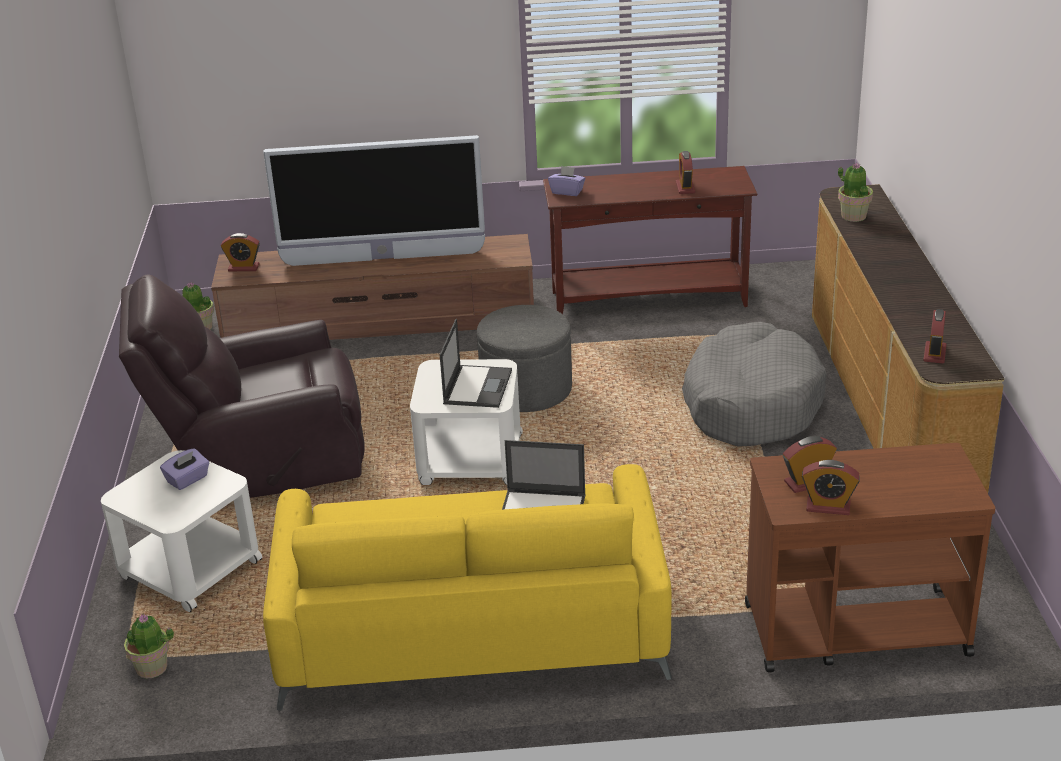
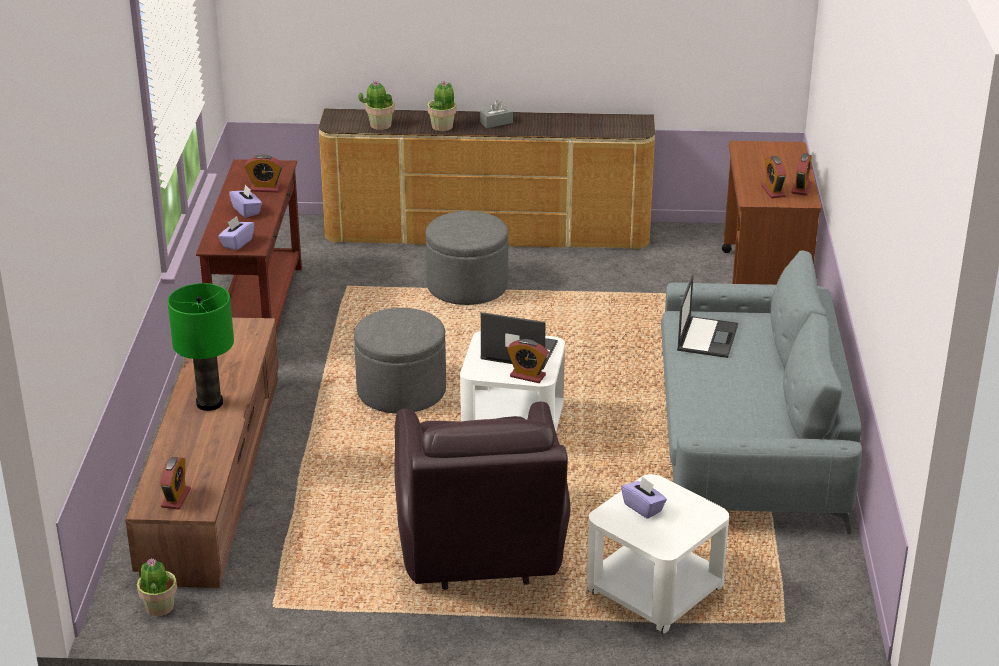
camera: 85 degrees left, 0 degrees up
potted plant [124,614,174,678] -> potted plant moved to [427,81,457,131]
television [263,135,485,266] -> green table lamp [168,283,234,411]
yellow sofa [263,464,672,710] -> grey sofa [661,250,862,534]
grey dog bed [682,322,826,447] -> grey ottoman [426,211,508,305]
alarm clock [923,309,947,364] -> alarm clock moved to [507,339,549,383]
none -> purple tissue box [229,184,262,218]
none -> grey tissue box [480,100,513,128]

